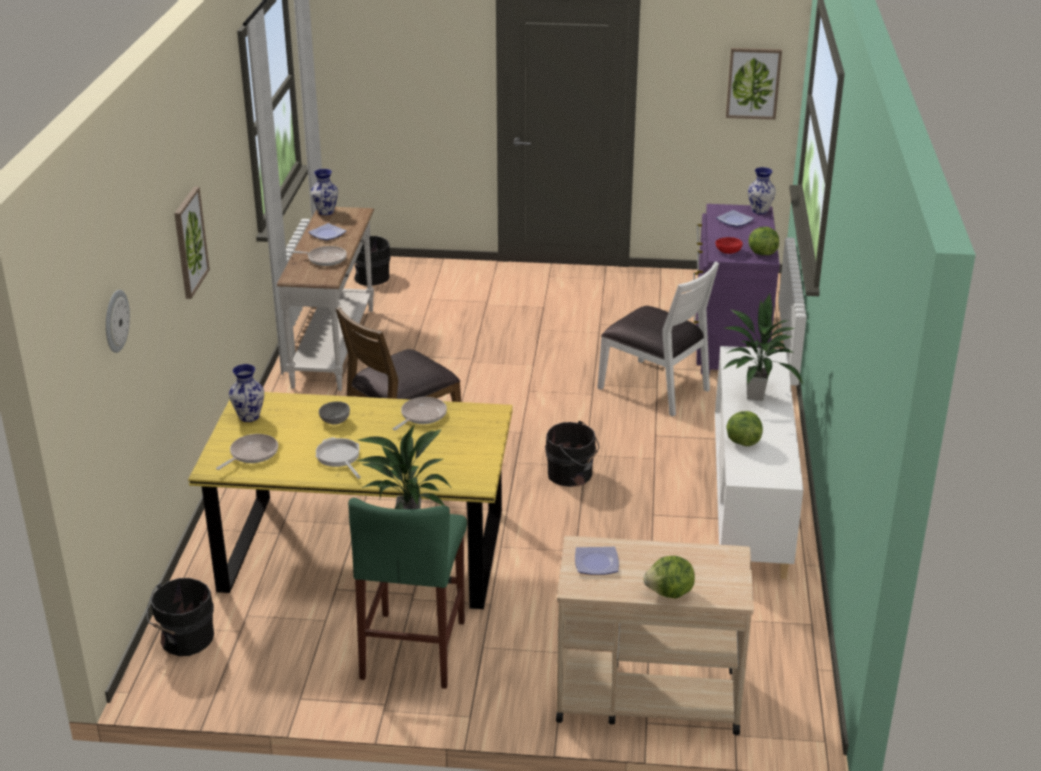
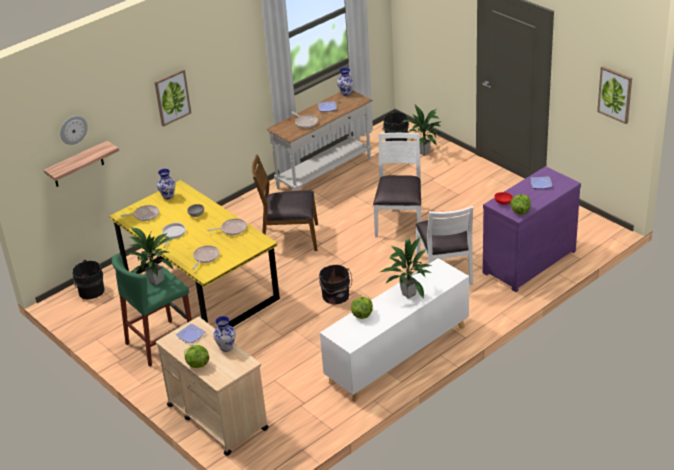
camera: 45 degrees right, 5 degrees up
vase [748,167,776,214] -> vase moved to [213,316,236,352]
none -> shelf [44,141,119,187]
none -> frying pan [192,245,220,270]
none -> white chair [373,133,421,238]
none -> potted plant [404,105,442,156]

